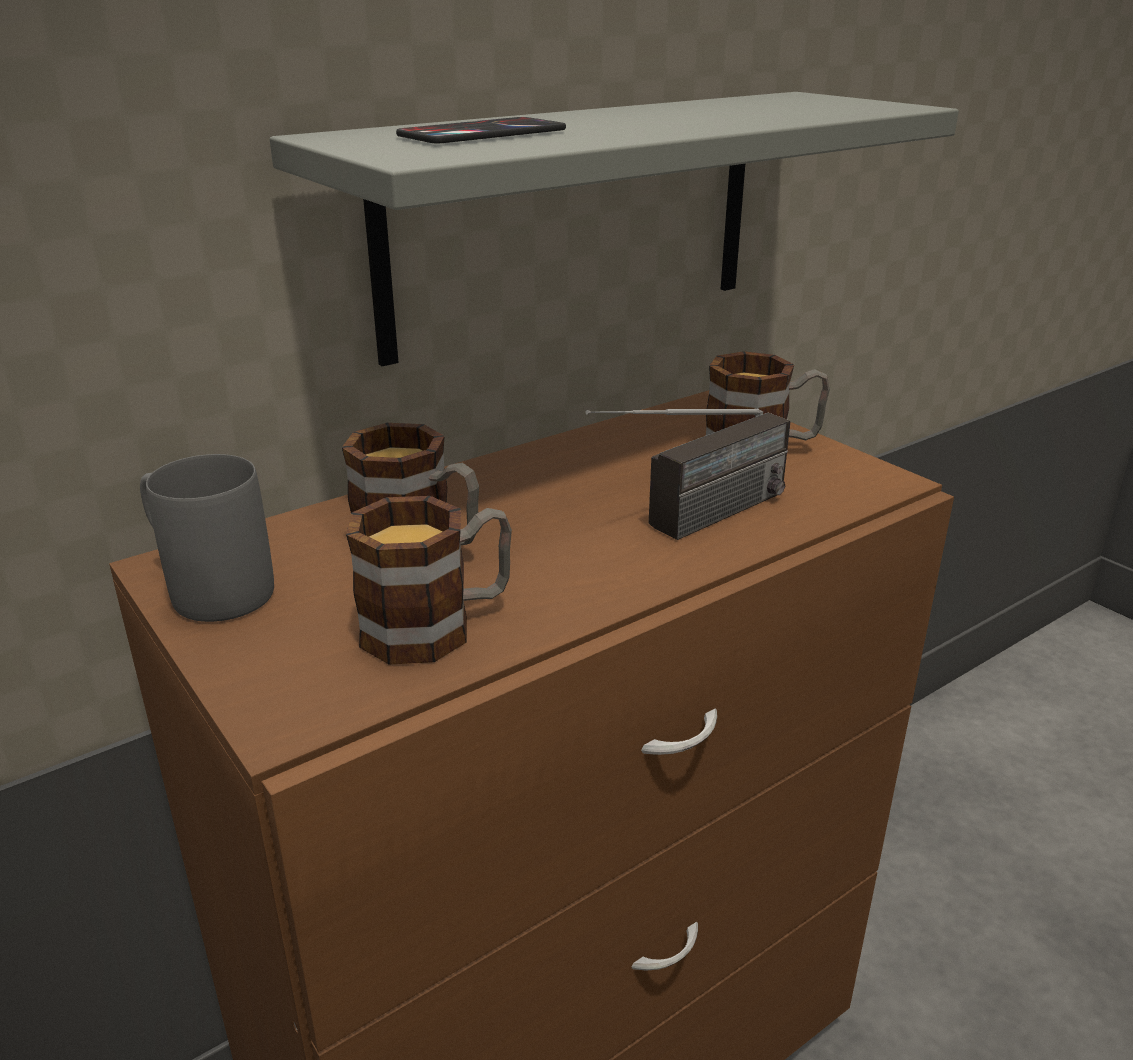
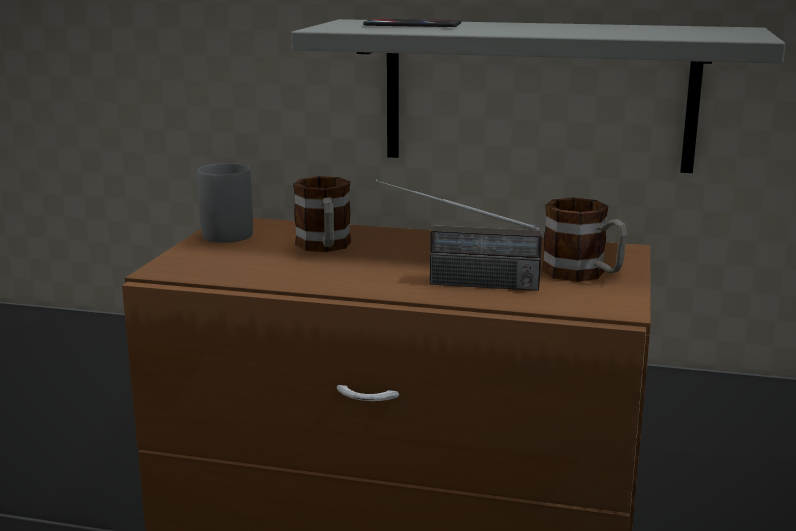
camera: 50 degrees right, 10 degrees down
mug [346,496,512,664] -> none

